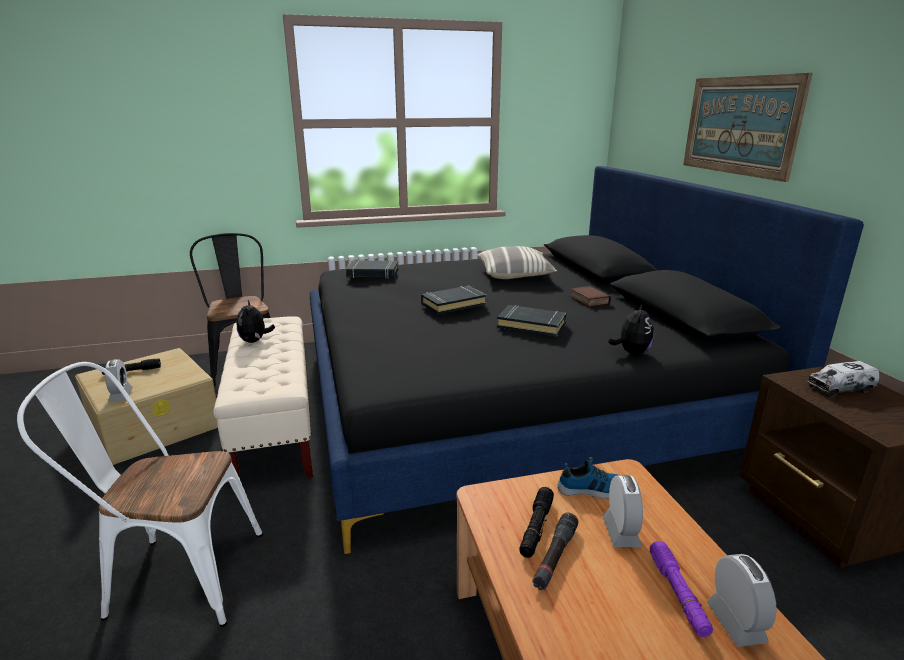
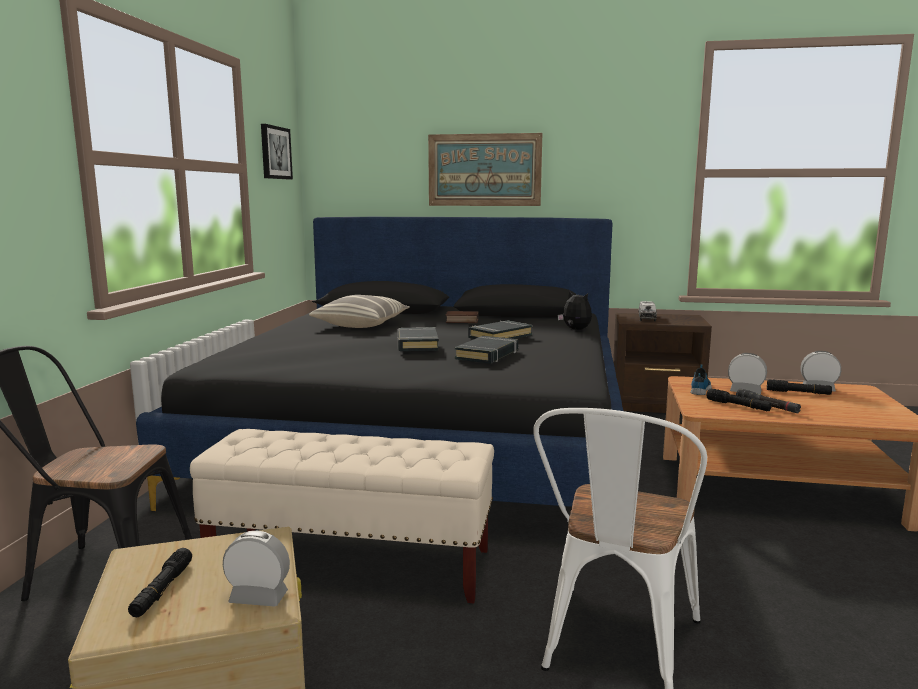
camera: 65 degrees left, 10 degrees down
plush toy [237,300,275,343] -> none
black book [346,260,398,278] -> black book moved to [455,336,518,364]
purple flashlight [650,541,713,637] -> black flashlight [767,380,832,395]
none -> picture [261,124,293,179]

